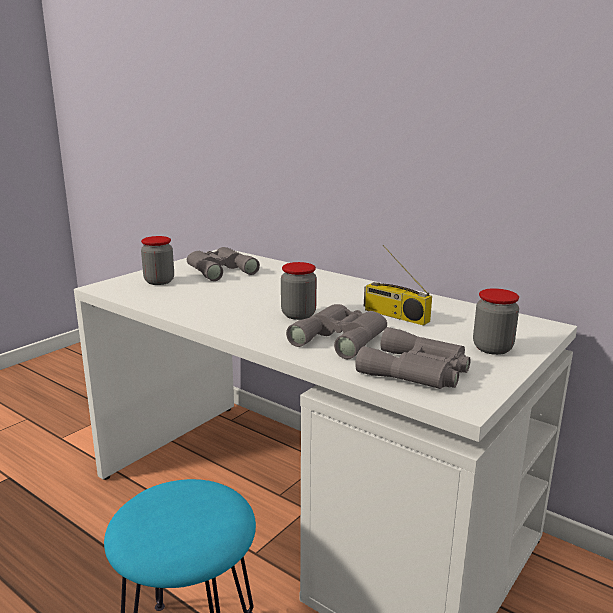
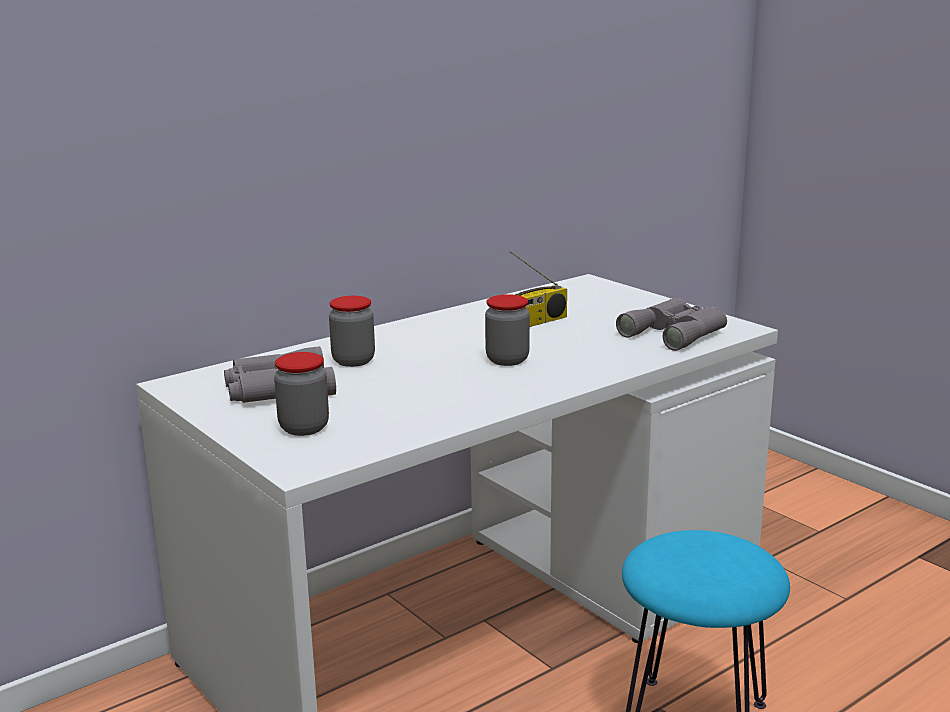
camera: 75 degrees left, 0 degrees up
grey binoculars [286,304,387,359] -> none
jar [473,288,519,355] -> jar moved to [329,296,375,367]

